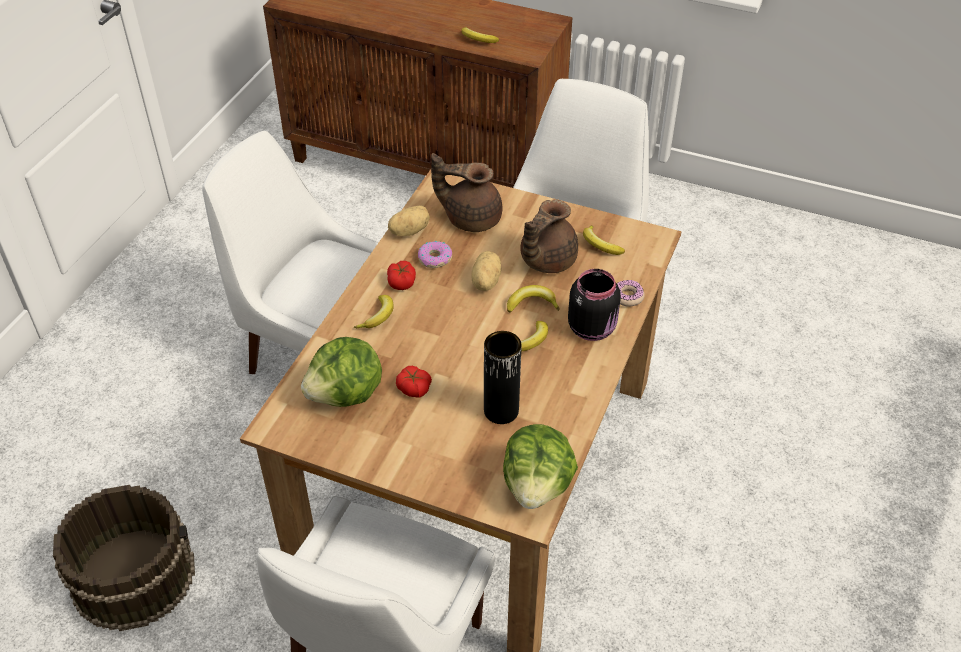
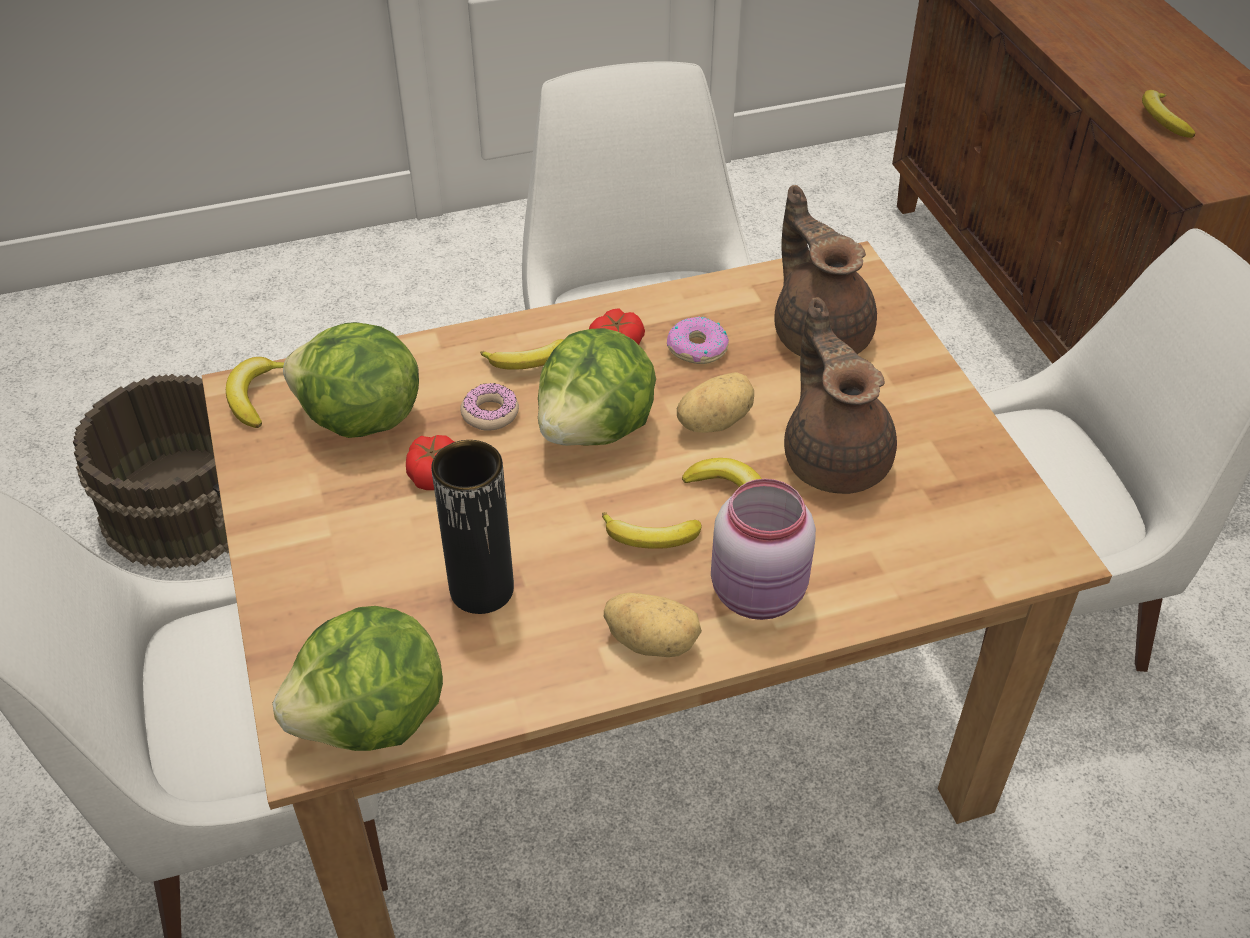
camera: 50 degrees right, 0 degrees up
potato [388,205,430,236] -> potato moved to [604,593,702,657]
brown teapot [520,199,578,273] -> brown teapot turned 75 degrees clockwise [784,298,897,494]
black jar [568,269,621,341] -> pink jar [711,479,816,620]
banana [583,225,625,255] -> banana moved to [226,357,284,428]
donut [617,280,645,307] -> donut moved to [460,383,519,431]
none -> lettuce [538,328,656,446]

